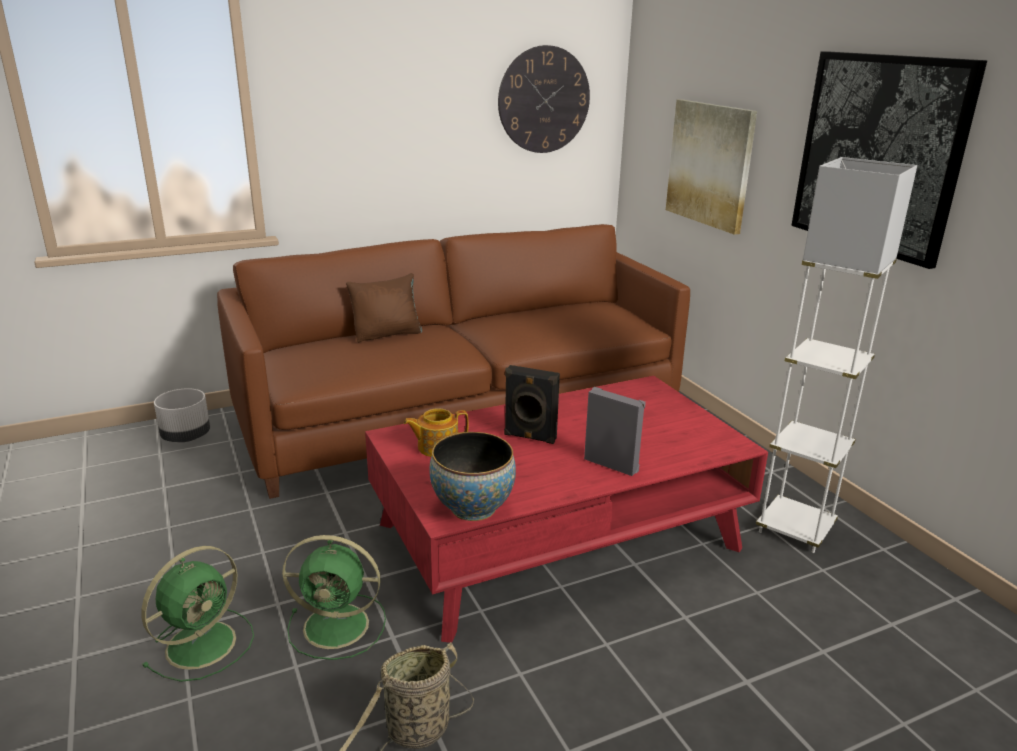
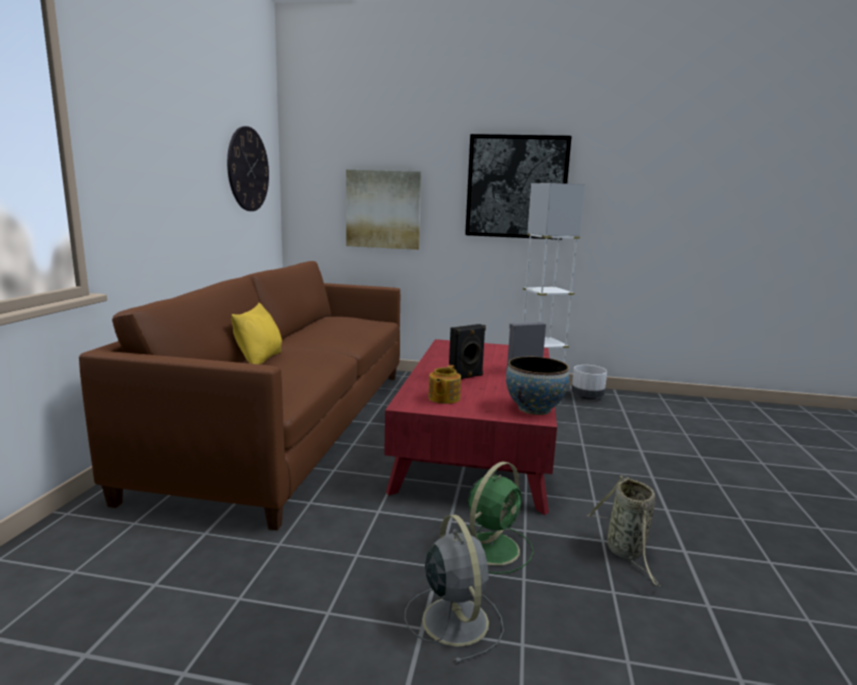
camera: 55 degrees left, 10 degrees down
green fan [141,546,254,682] -> grey fan [404,514,504,664]
white planter [154,388,210,442] -> white planter moved to [572,365,607,400]
brown pillow [346,273,422,342] -> yellow pillow [231,303,282,364]

